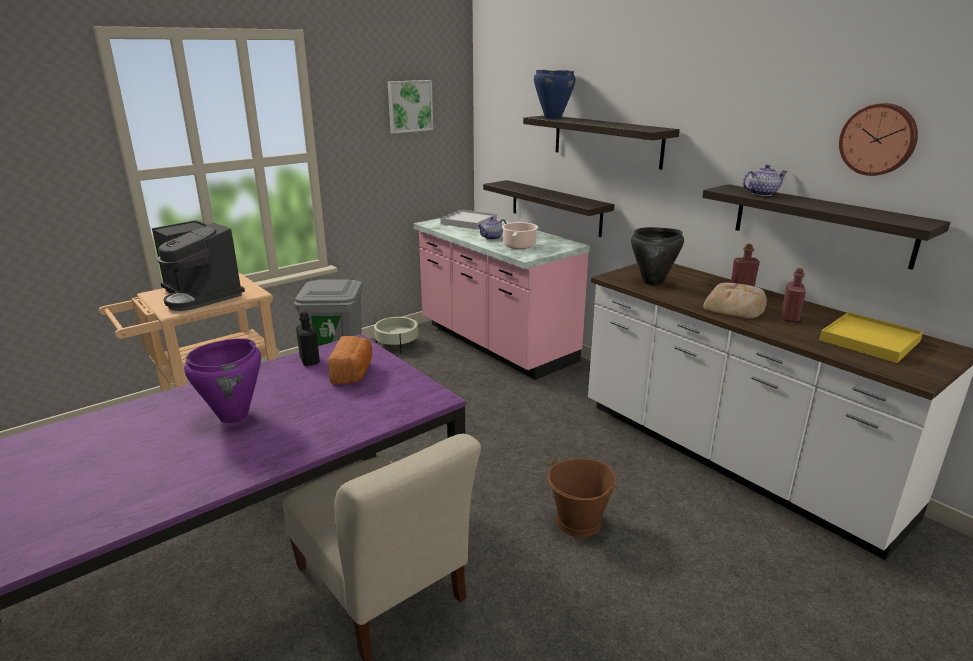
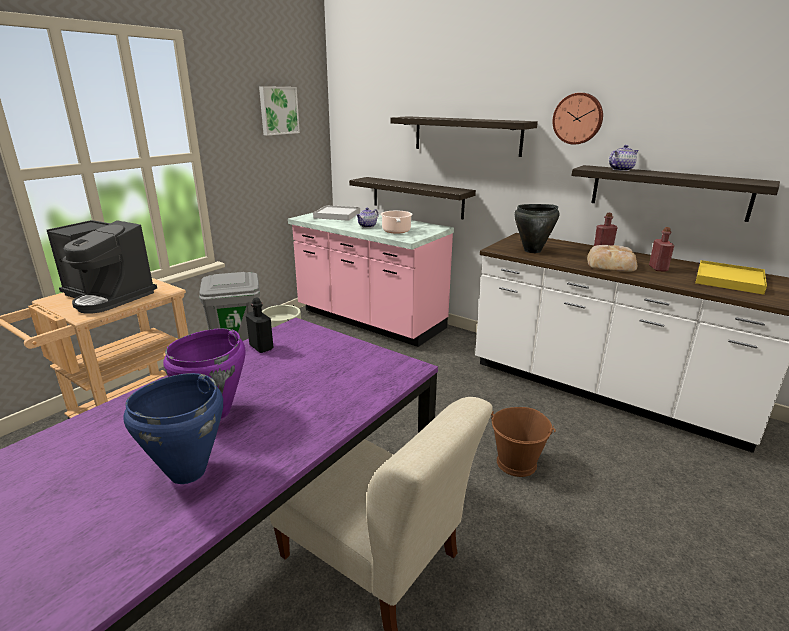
camera: 15 degrees left, 0 degrees up
bread [328,336,372,385] -> none
blue cooking pot [534,70,576,119] -> blue cooking pot moved to [123,373,223,484]
wall clock [839,103,918,176] -> wall clock moved to [552,93,603,145]

